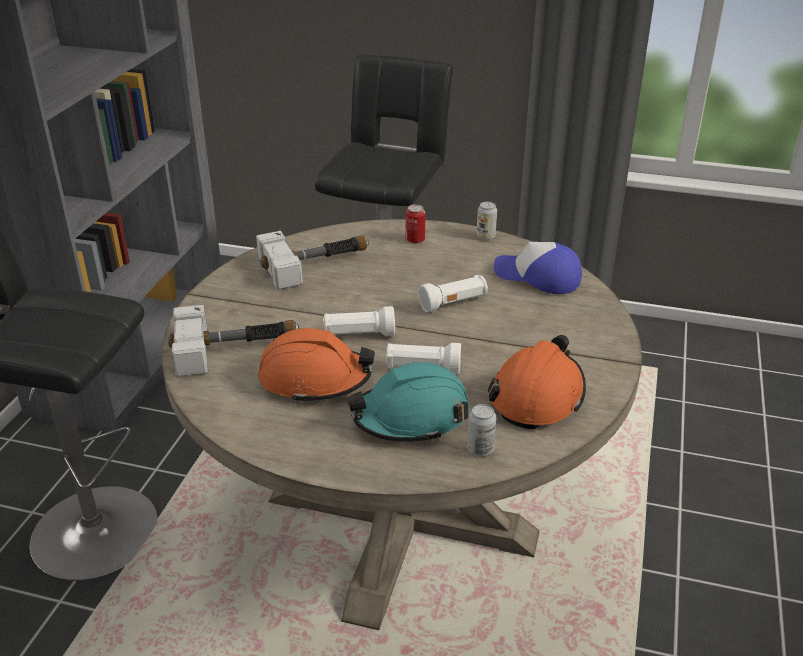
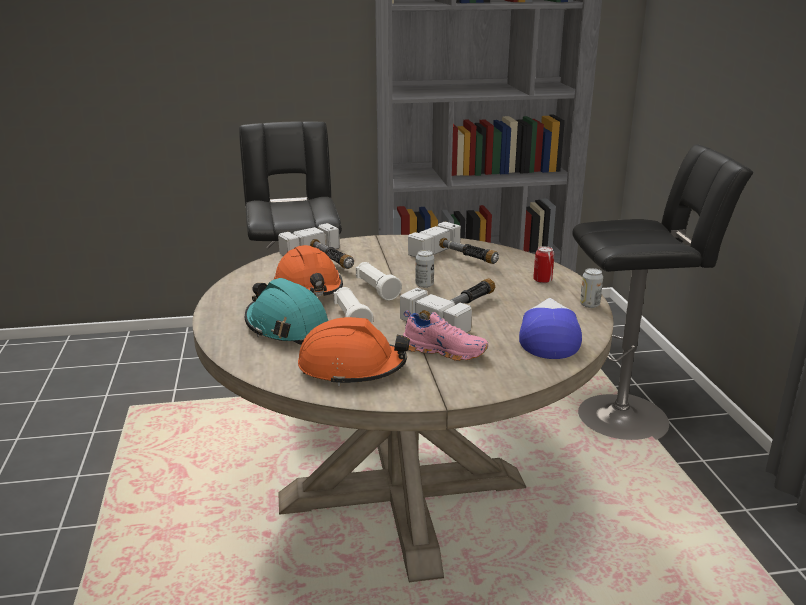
camera: 65 degrees right, 10 degrees down
white flashlight [418,275,488,313] -> hammer [400,278,495,333]
can [467,404,496,456] -> can moved to [415,250,434,288]
none -> pink shoe [403,310,488,361]

